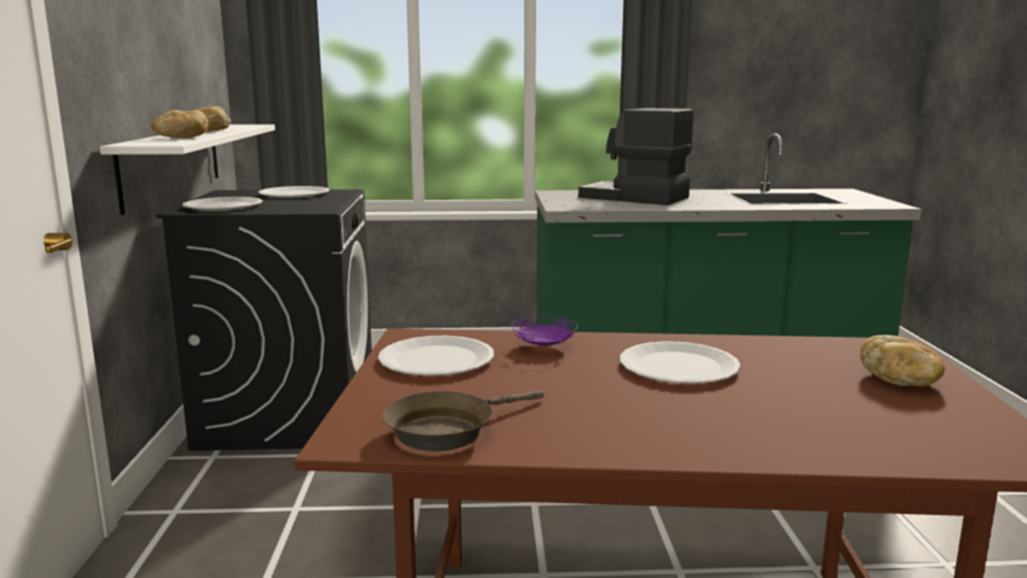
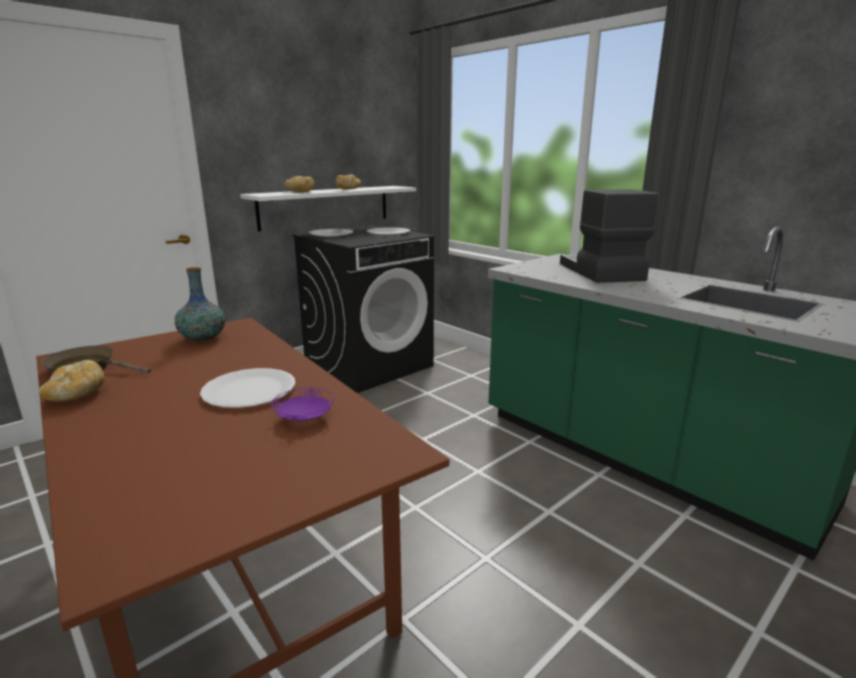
camera: 50 degrees right, 5 degrees up
white plate [378,336,494,376] -> vase [175,268,226,342]
purple plate [511,316,578,347] -> purple plate moved to [271,388,334,421]
bread [860,335,945,386] -> bread moved to [38,360,105,401]

